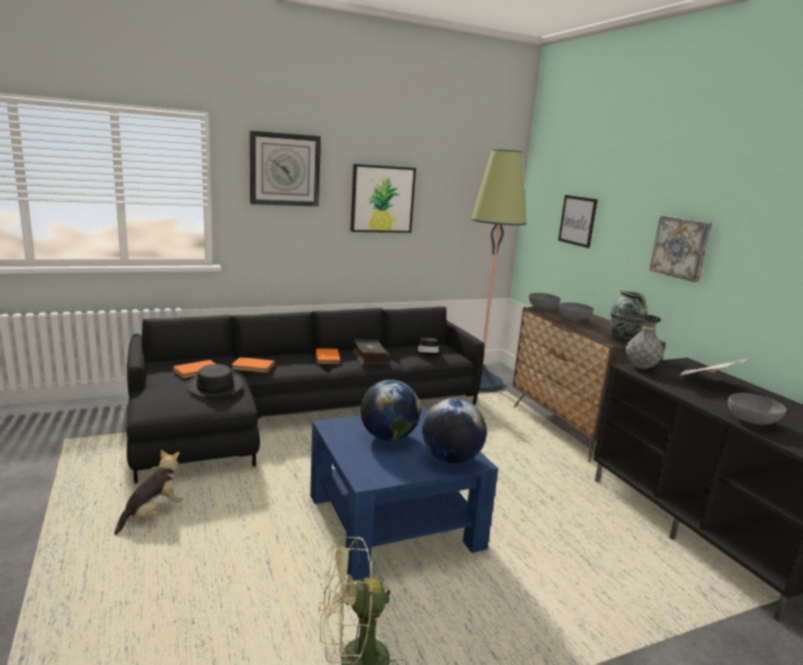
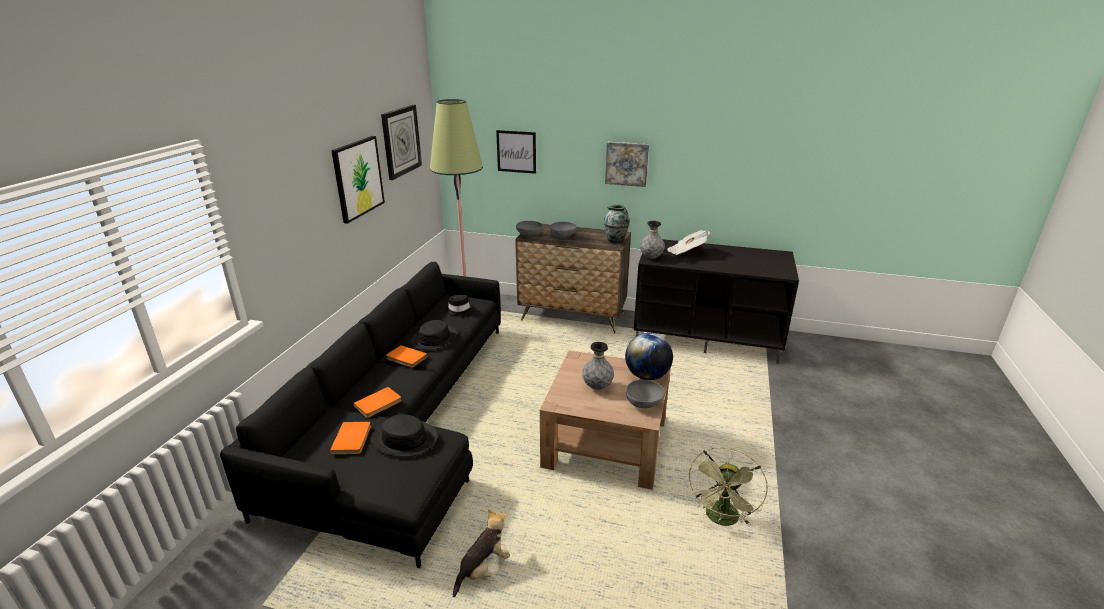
camera: 50 degrees left, 10 degrees up
plush toy [114,450,183,535] -> plush toy turned 60 degrees clockwise [453,509,510,597]
wall clock [250,130,321,207] -> wall clock moved to [381,105,422,180]
blue coffee table [310,407,498,580] -> brown coffee table [540,350,671,490]
book [352,339,390,365] -> black hat [410,320,457,350]
globe [360,380,421,441] -> grey vase [582,342,614,390]
grey bowl [728,393,787,425] -> grey bowl moved to [626,380,665,408]

